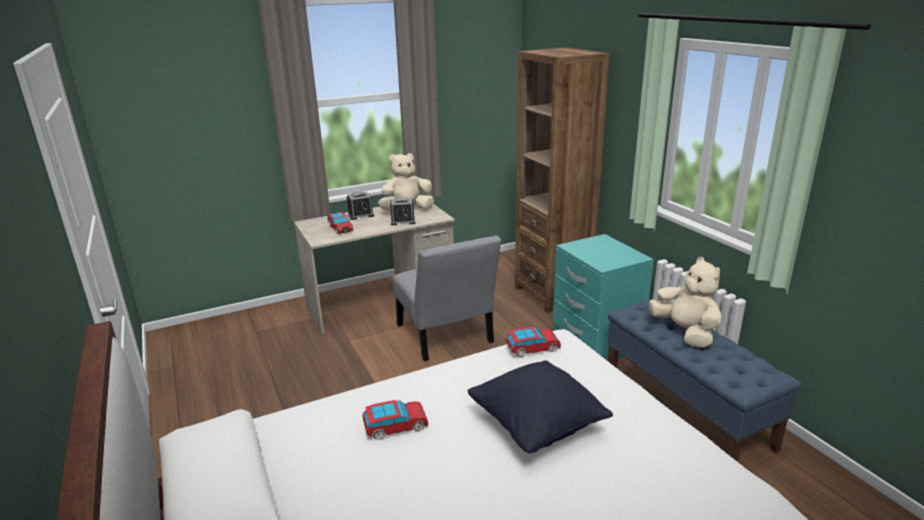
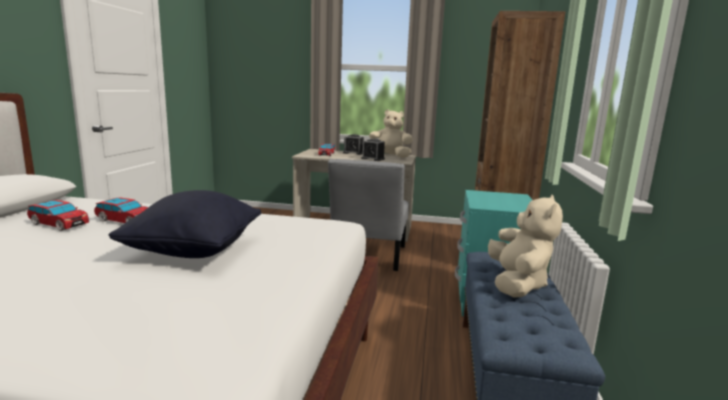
camera: 35 degrees right, 10 degrees down
toy car [505,327,561,357] -> toy car moved to [27,200,89,231]

